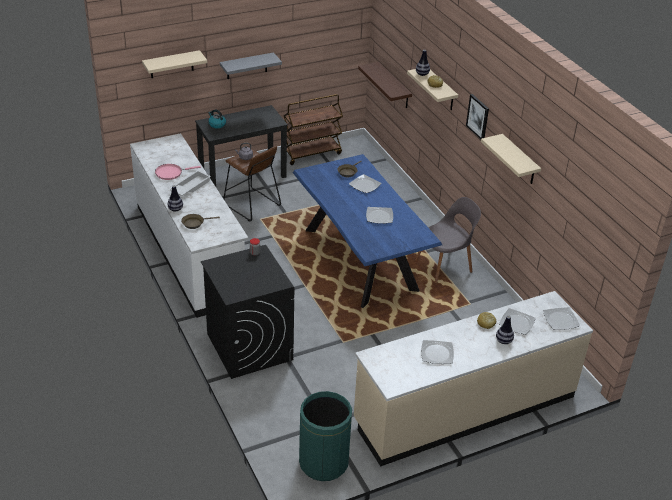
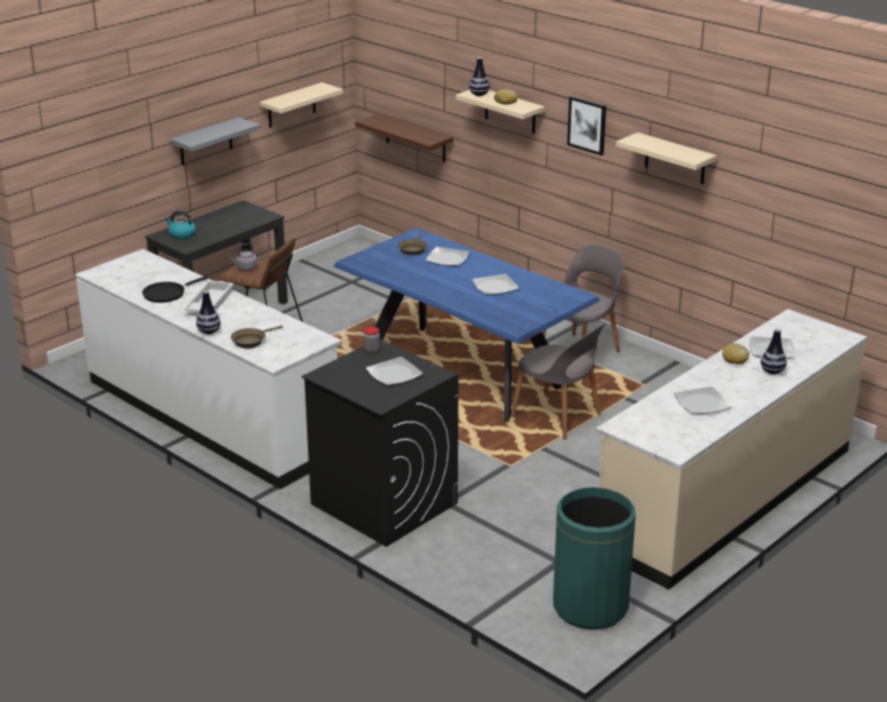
camera: 20 degrees left, 10 degrees down
beige shelf [142,50,207,78] -> beige shelf moved to [260,82,343,128]
pink frying pan [155,164,201,180] -> black frying pan [142,276,208,303]
brown cart [284,94,343,165] -> none
plate [543,307,580,330] -> plate moved to [366,357,423,386]
none -> grey chair [510,323,606,440]

